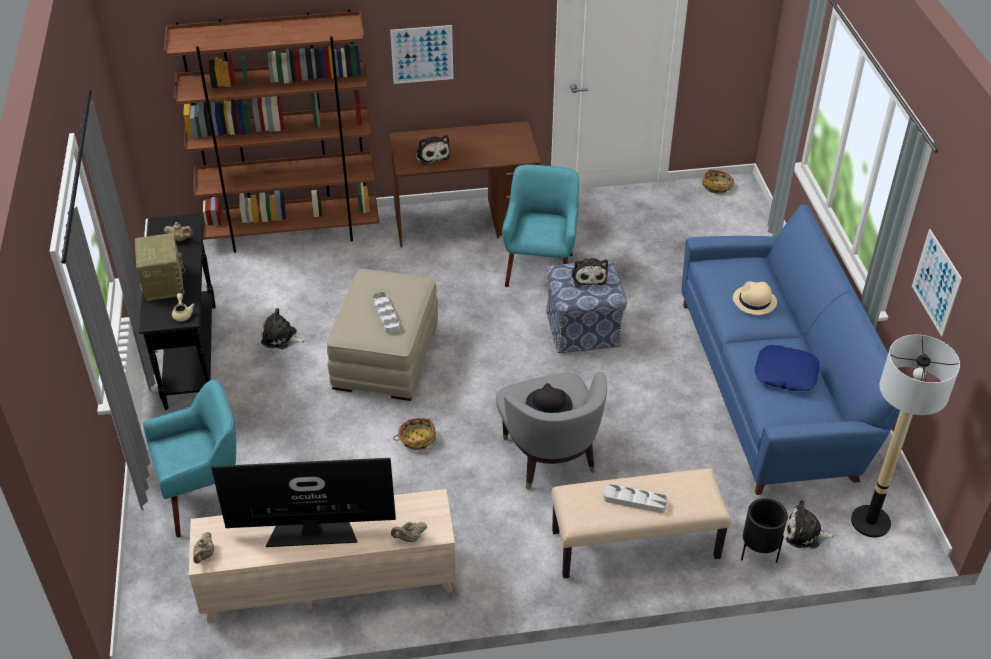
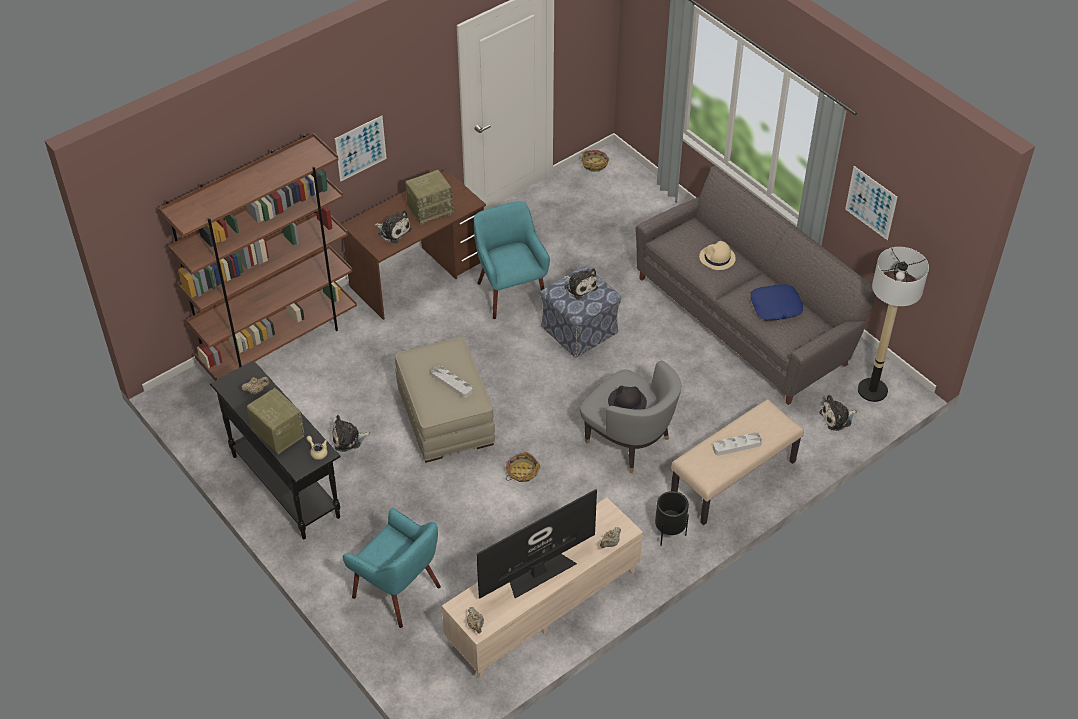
camera: 30 degrees left, 5 degrees up
turquoise armchair [143,380,236,538] -> turquoise armchair turned 90 degrees clockwise [343,508,441,628]
blue sofa [681,204,900,495] -> grey sofa [636,166,876,405]
black planter [741,498,788,563] -> black planter moved to [655,491,689,546]
none -> radio [405,170,455,225]

